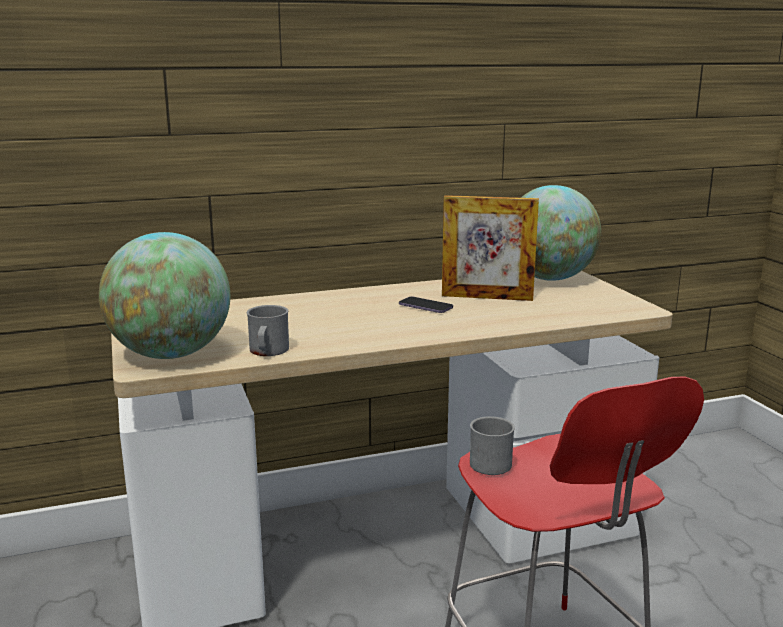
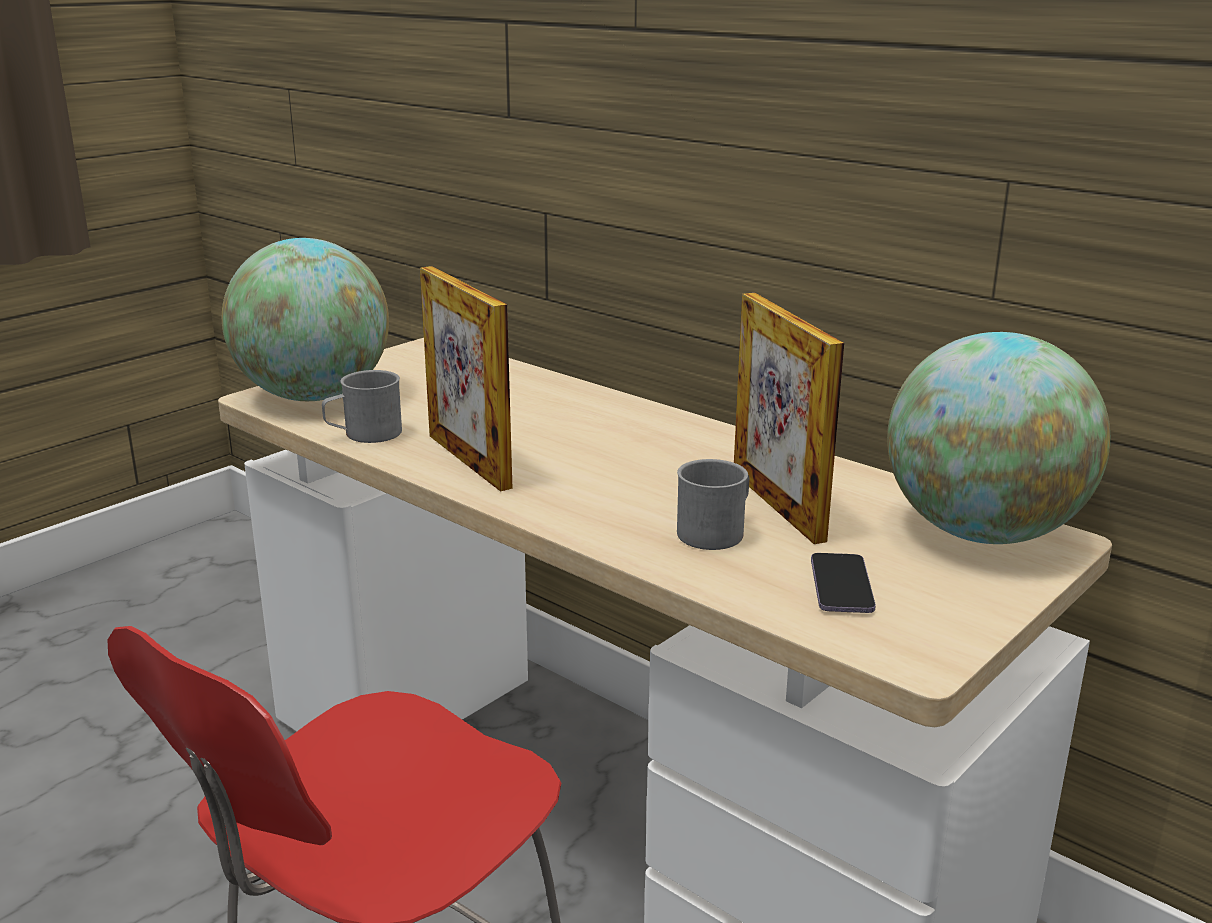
camera: 60 degrees right, 5 degrees up
phone [399,297,453,313] -> phone moved to [811,553,876,613]
grey mug [470,416,515,475] -> grey mug moved to [677,459,749,550]
none -> picture frame [420,266,513,492]

